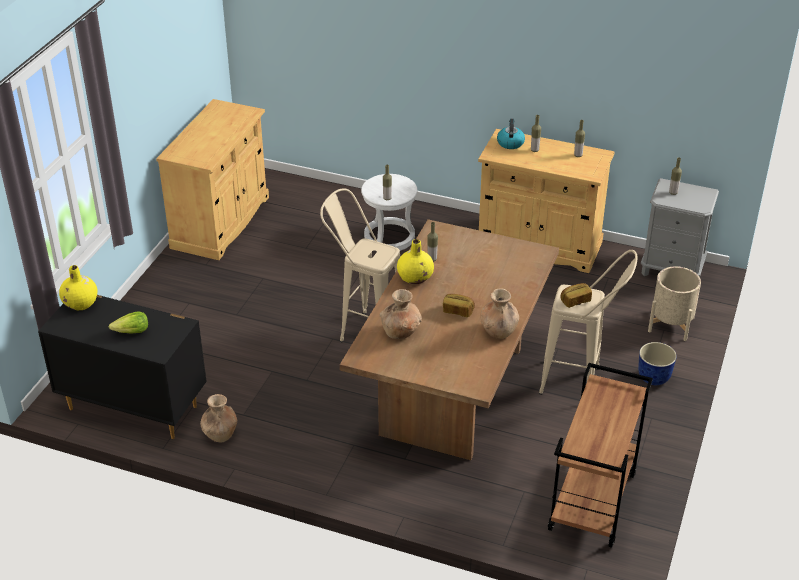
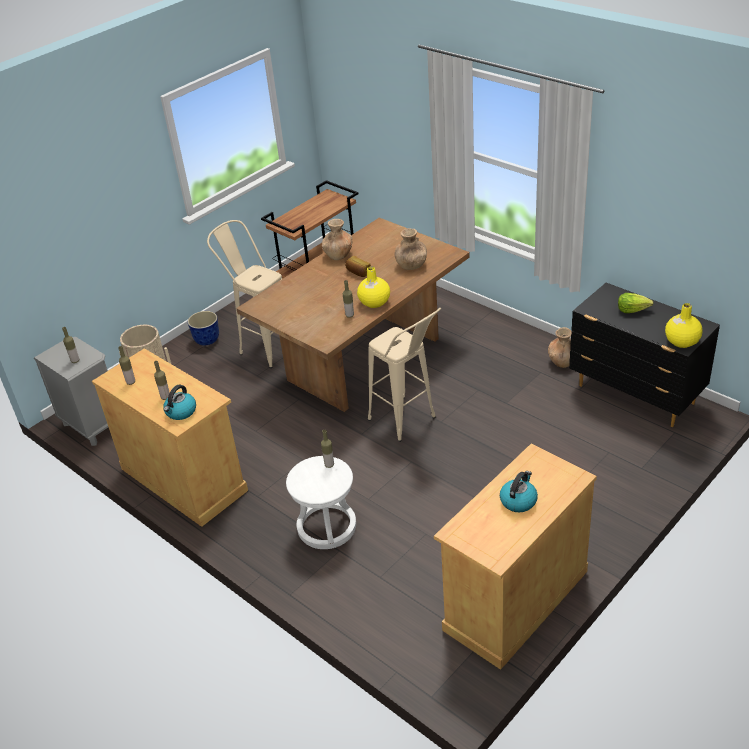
camera: 155 degrees left, 0 degrees up
bread [560,283,592,308] -> none
none -> kettle [500,471,538,512]

